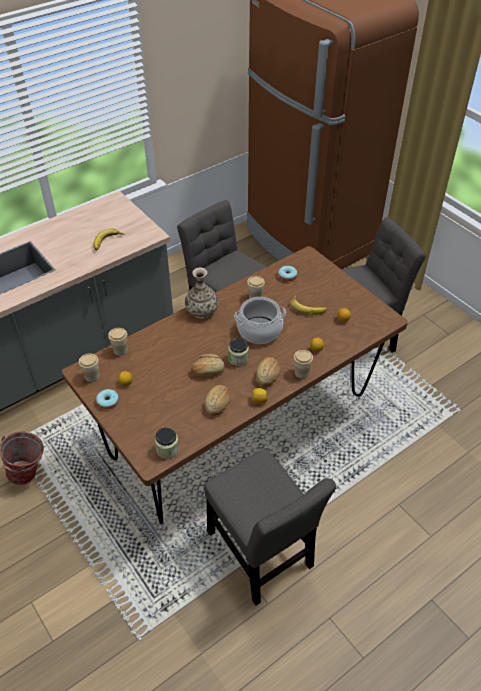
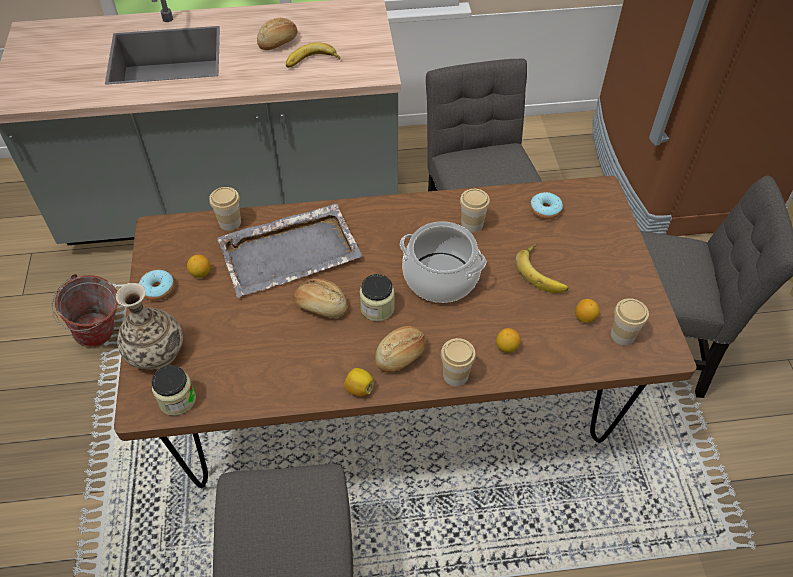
camera: 30 degrees right, 5 degrees up
cup [79,353,100,382] -> cup moved to [611,298,649,345]
vase [185,268,218,319] -> vase moved to [116,283,183,370]
bread [205,385,231,416] -> bread moved to [257,18,297,50]
none -> grey tray [217,204,362,298]

